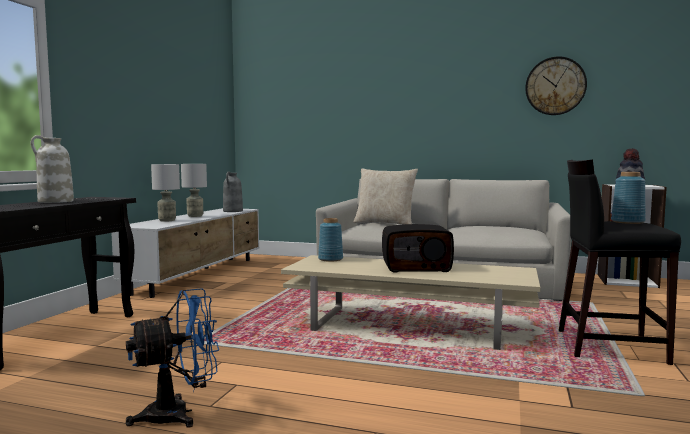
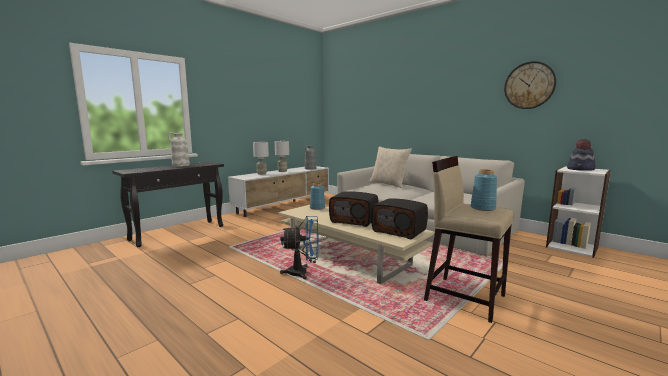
camera: 25 degrees right, 5 degrees up
blue fan [126,288,219,428] -> blue fan moved to [280,216,318,279]
black stool [559,160,681,365] -> beige stool [424,156,514,323]
none -> radio [371,198,428,239]

